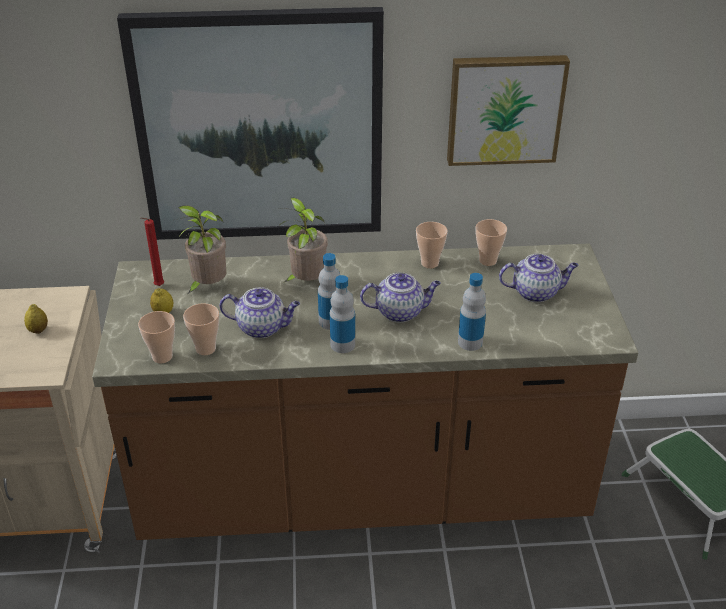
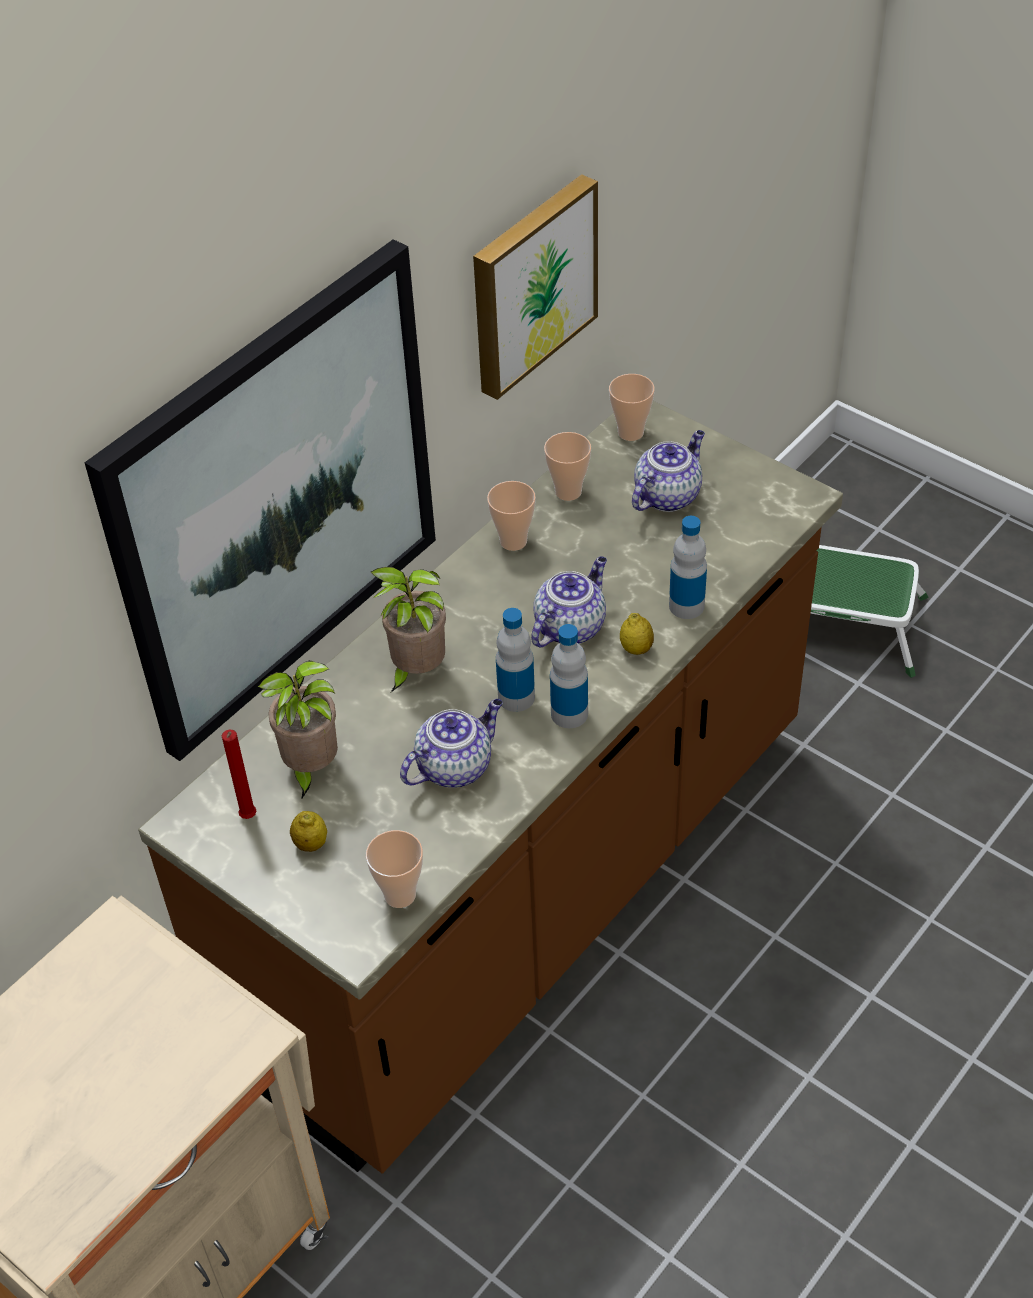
camera: 45 degrees left, 10 degrees up
lemon [24,304,48,334] -> lemon moved to [620,613,654,655]
cup [183,303,219,355] -> cup moved to [609,374,655,441]

